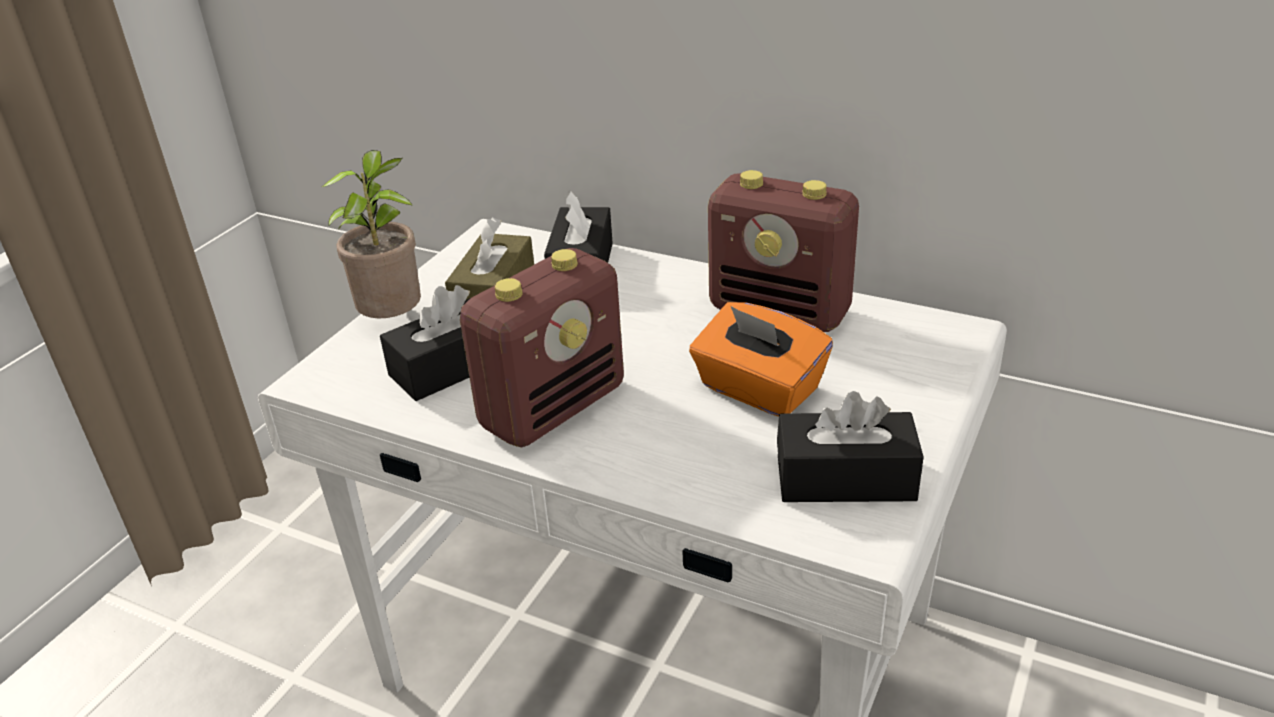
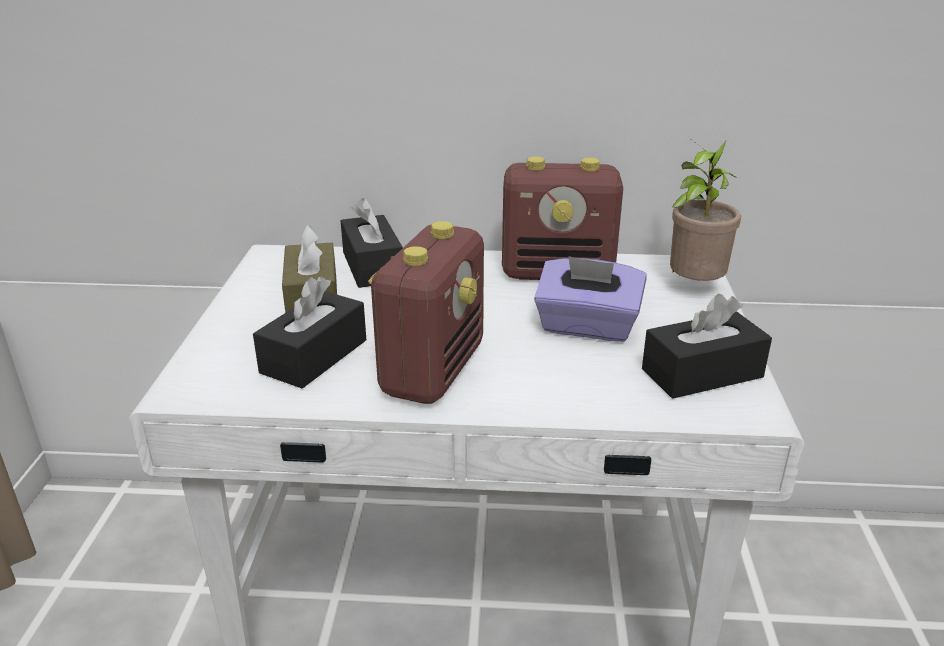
camera: 25 degrees left, 5 degrees down
potted plant [322,150,421,318] -> potted plant moved to [670,138,741,281]
orange tissue box [689,302,833,417] -> purple tissue box [534,256,647,342]

